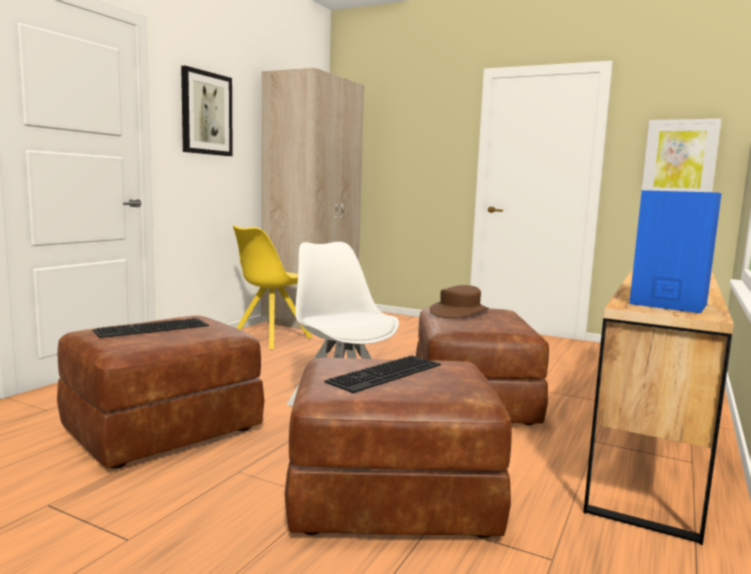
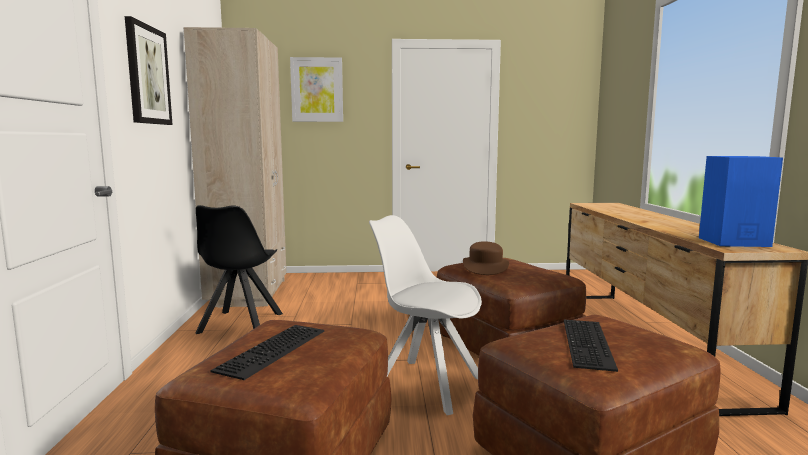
camera: 30 degrees left, 0 degrees up
yellow chair [233,225,313,349] -> black chair [195,205,283,334]
picture [641,119,721,192] -> picture moved to [290,57,343,122]

